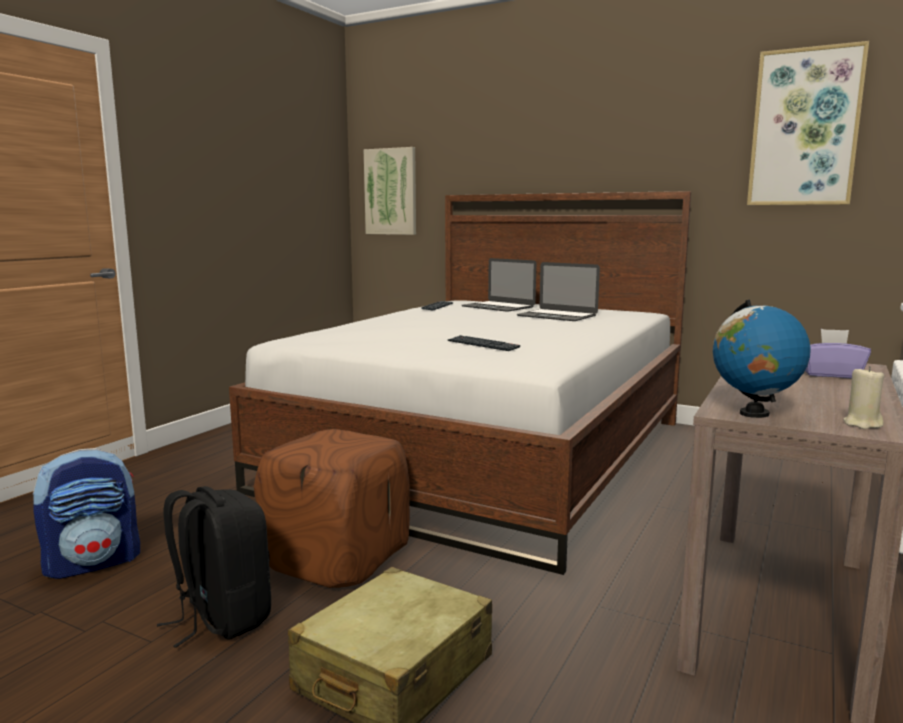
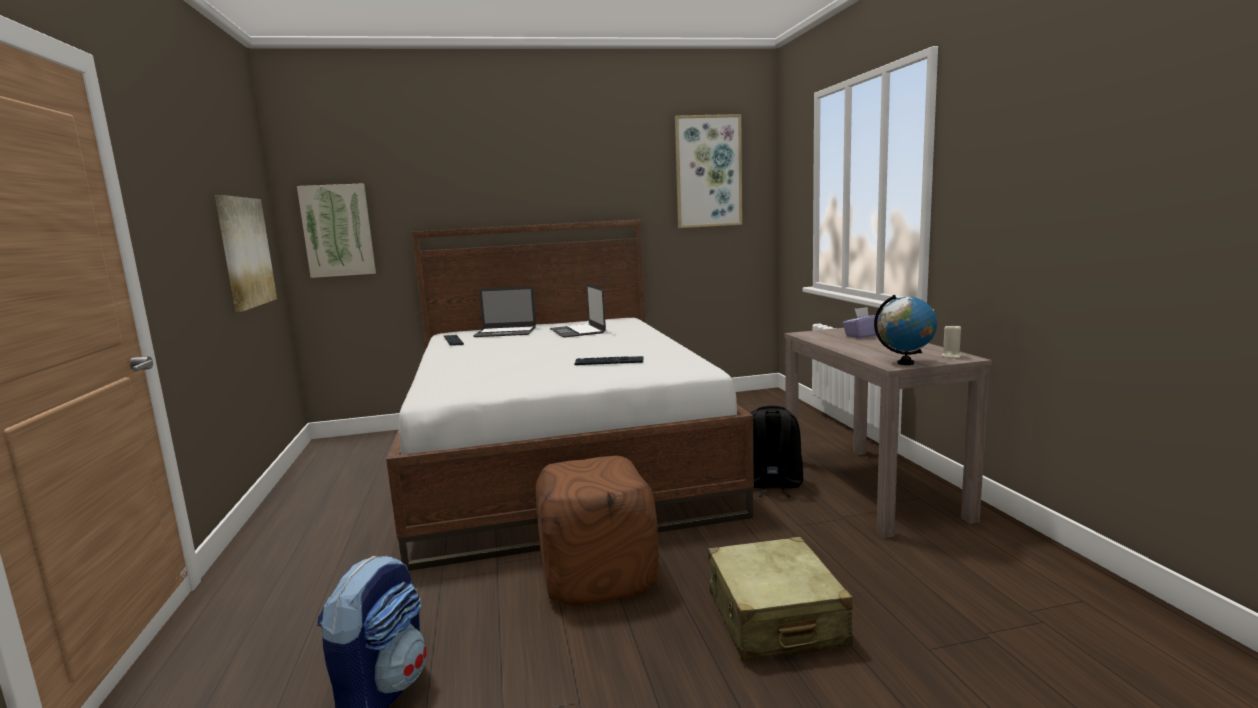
camera: 40 degrees left, 0 degrees up
black backpack [157,486,271,648] -> black backpack moved to [750,405,803,497]
laptop [517,262,600,321] -> laptop turned 75 degrees clockwise [550,284,606,337]
none -> picture [215,195,277,312]

